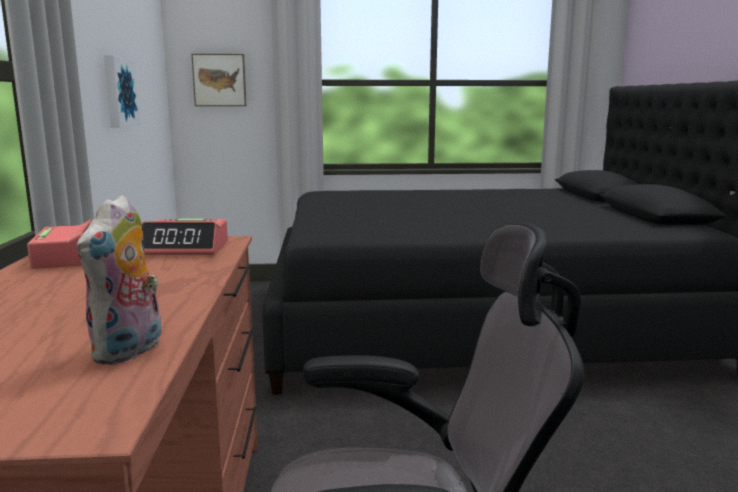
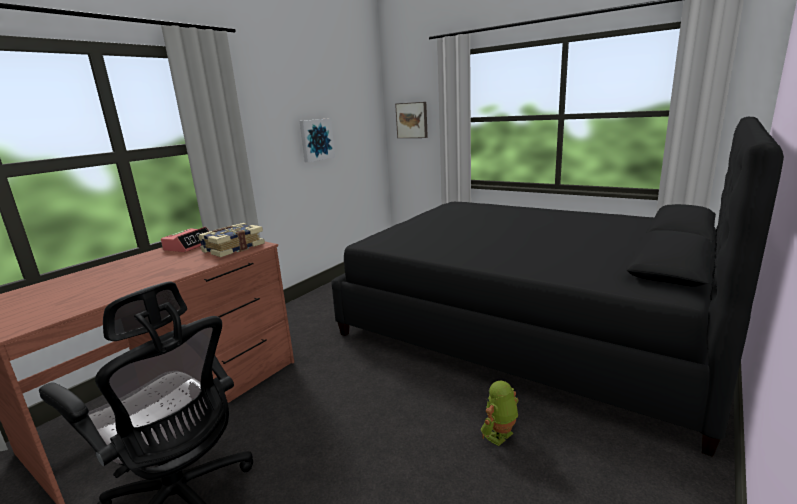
camera: 40 degrees right, 5 degrees up
plush toy [77,195,161,365] -> none
alarm clock [142,219,228,255] -> book [198,223,265,257]
none -> toy robot [481,381,518,446]

